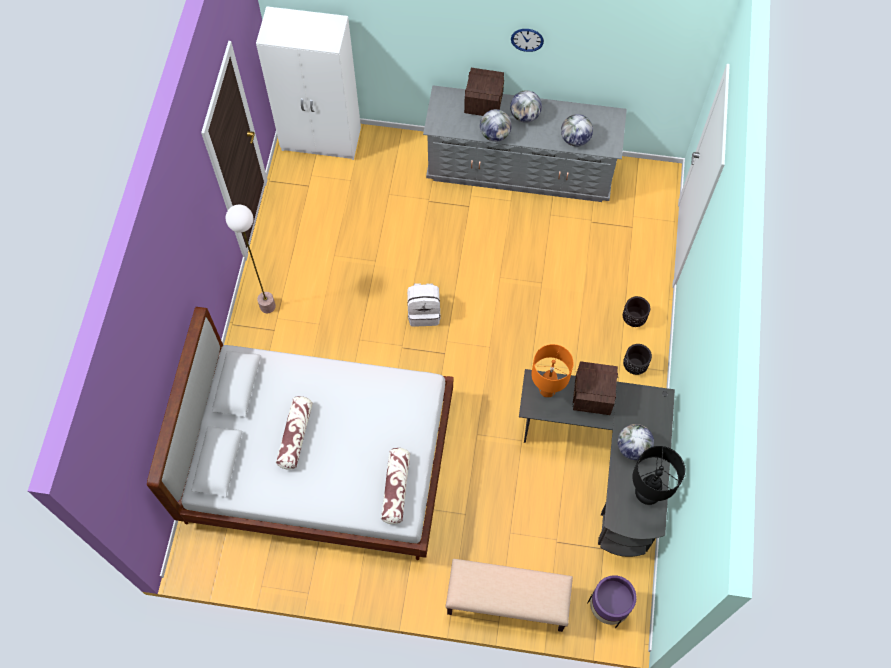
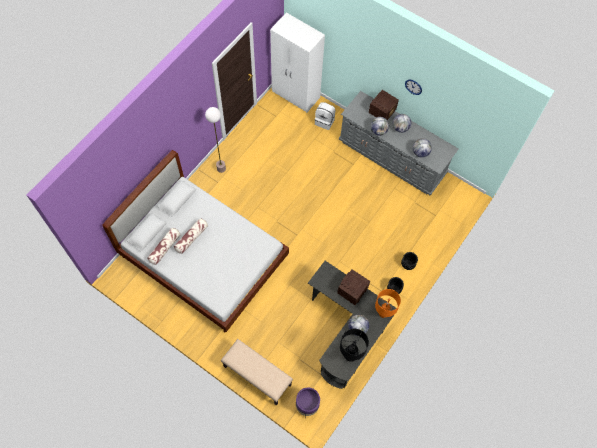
camera: 25 degrees right, 0 degrees up
pillow [381,448,410,524] -> pillow moved to [147,228,180,265]
white backpack [407,283,441,327] -> white backpack moved to [315,102,335,130]
orange table lamp [531,344,573,398] -> orange table lamp moved to [375,289,401,318]

